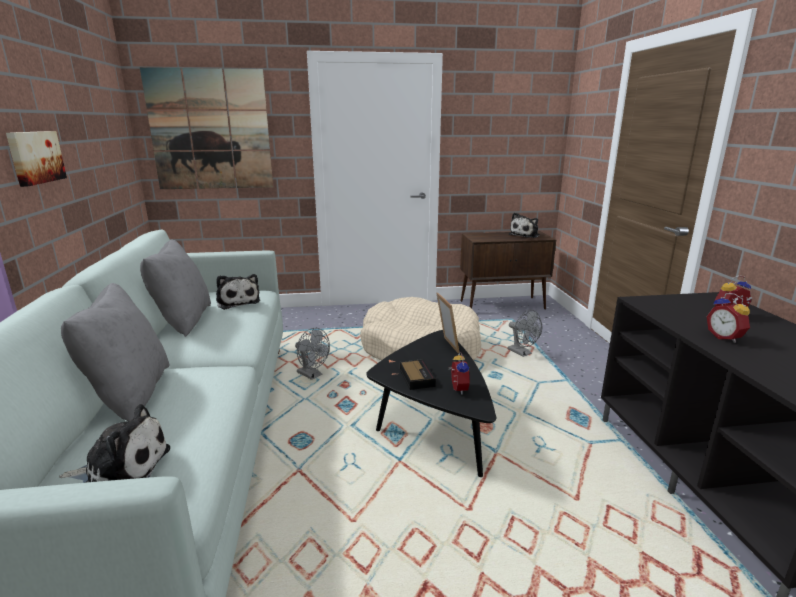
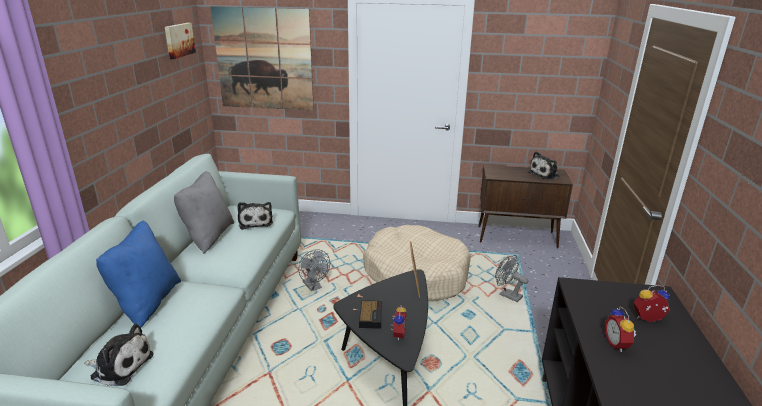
camera: 15 degrees right, 5 degrees up
picture [6,131,67,187] -> picture moved to [165,23,196,59]
grey pillow [61,283,170,421] -> blue pillow [96,220,181,328]
grey fan [508,310,542,357] -> grey fan turned 150 degrees clockwise [495,255,528,302]

